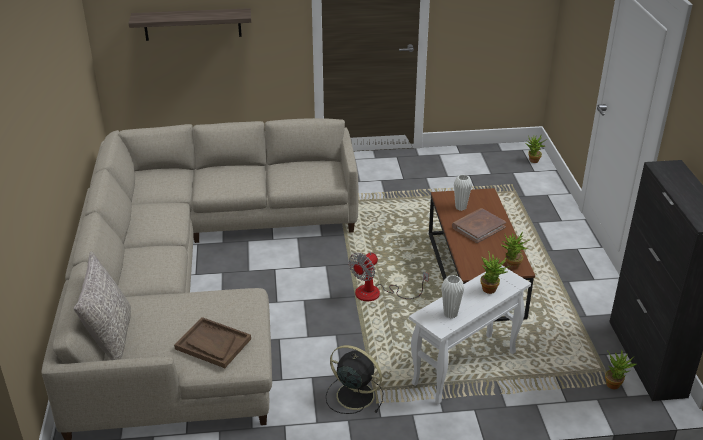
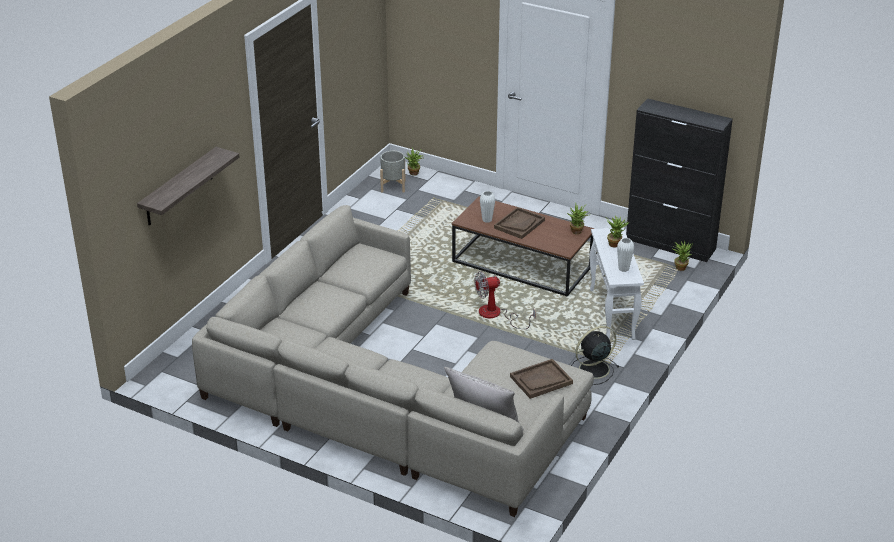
camera: 55 degrees left, 0 degrees up
fan [349,252,429,301] -> fan turned 90 degrees clockwise [475,271,536,329]
brown book [452,208,506,243] -> brown tray [494,207,545,239]
none -> grey planter [380,151,406,193]

